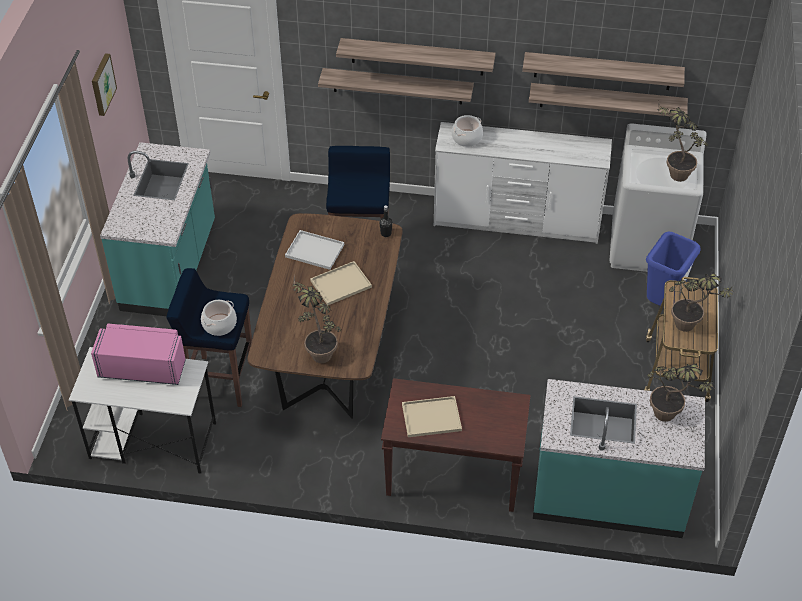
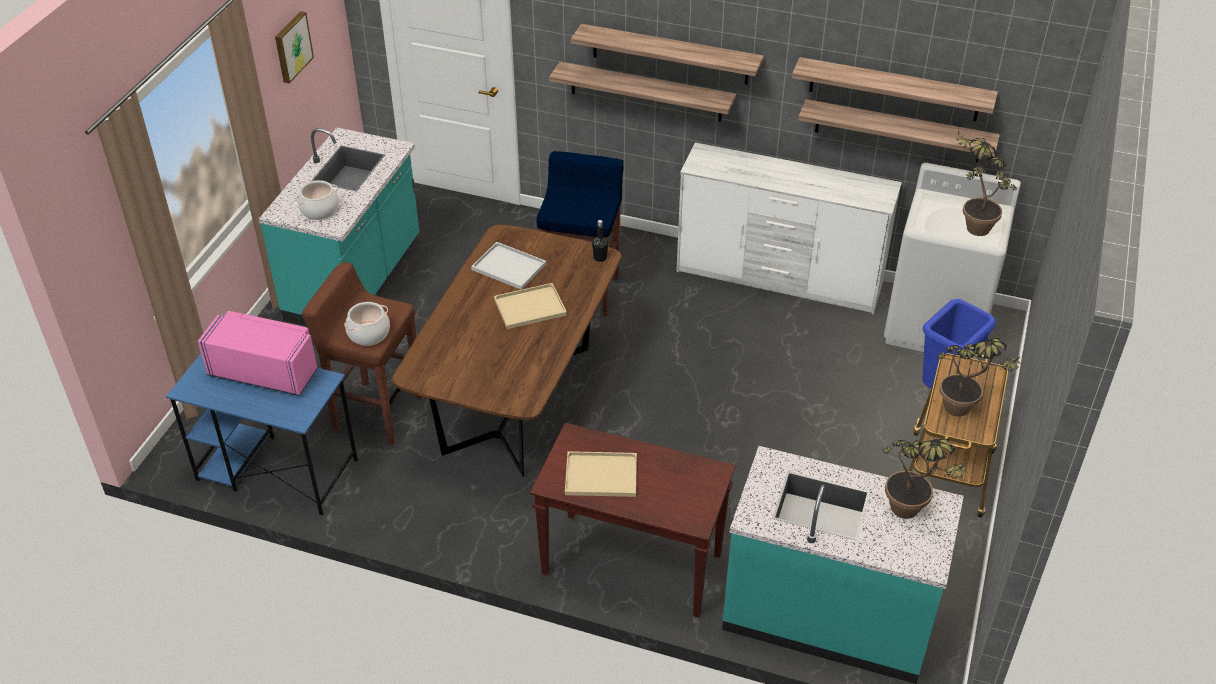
camera: 10 degrees right, 5 degrees down
white desk [69,347,216,473] -> blue desk [166,354,358,516]
blue stool [166,268,252,407] -> brown stool [302,262,423,445]
potted plant [292,275,342,363] -> none
cooking pot [451,115,483,147] -> cooking pot moved to [296,180,339,220]

